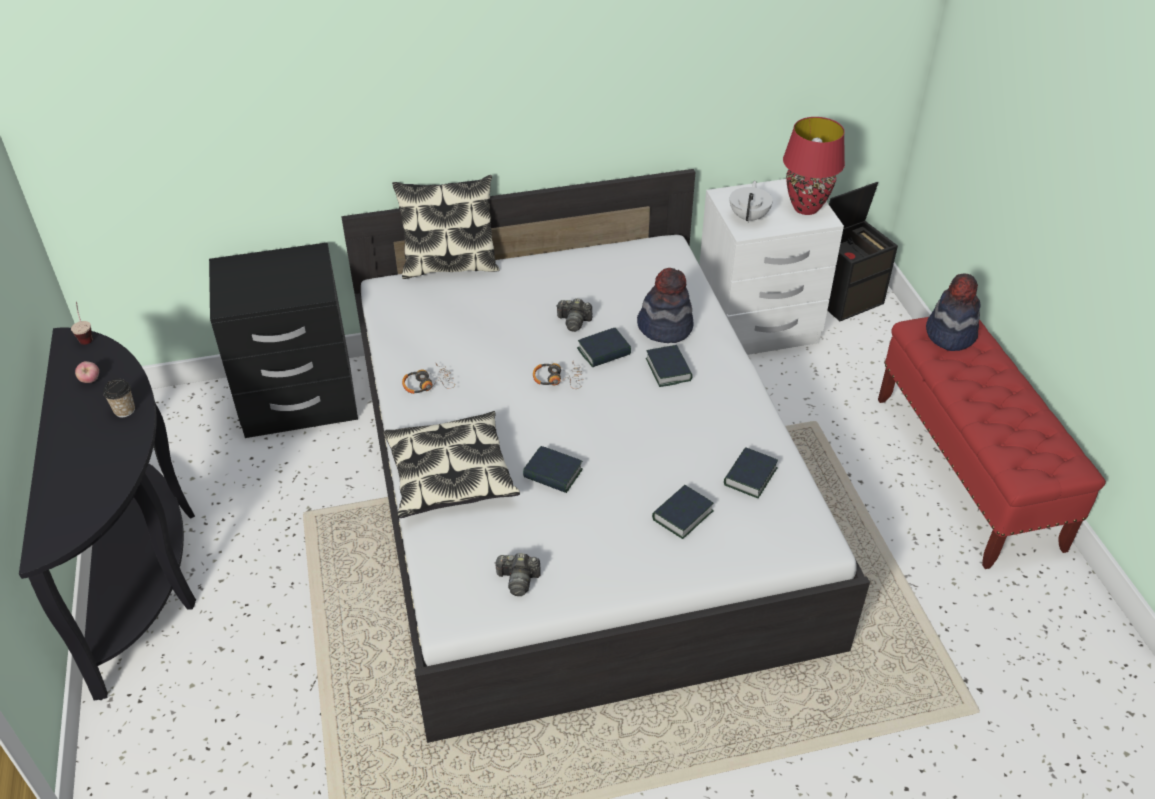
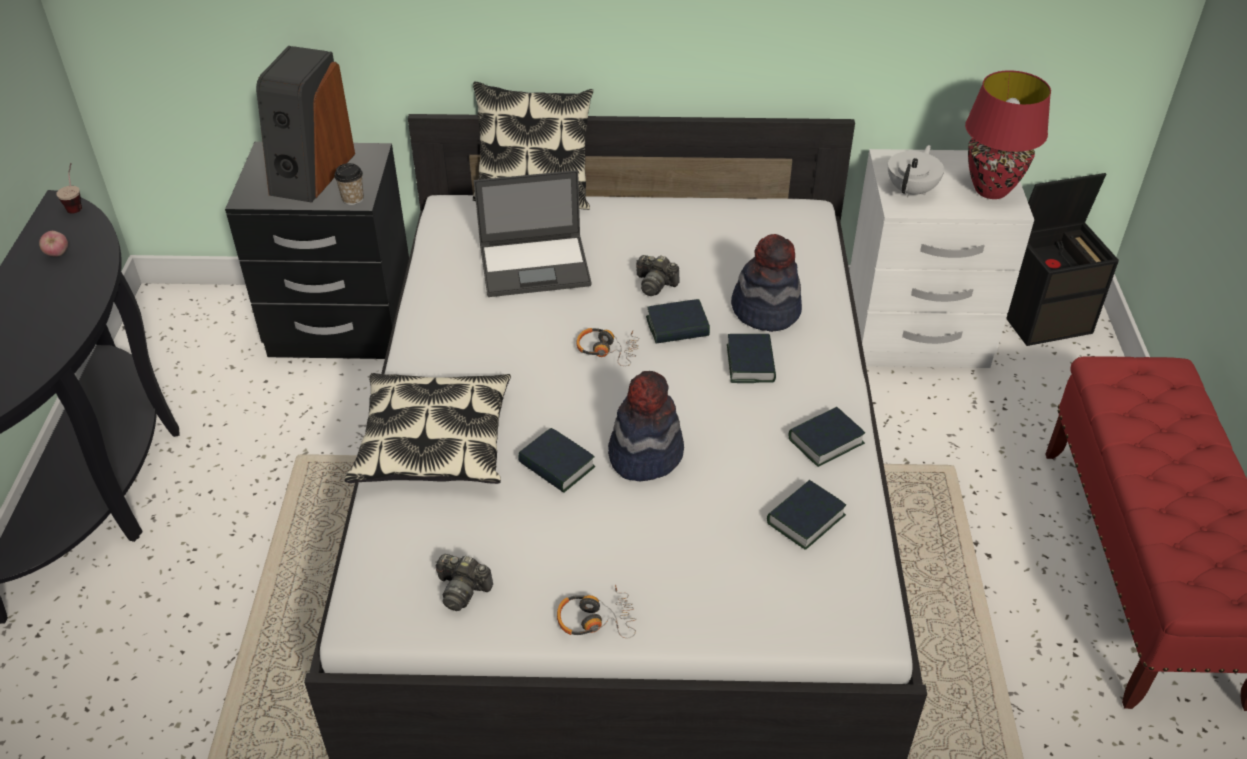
camera: 15 degrees right, 0 degrees up
cup [103,379,135,417] -> cup moved to [334,163,364,205]
headphones [402,363,455,394] -> headphones moved to [557,585,637,639]
book [652,485,714,539] -> book moved to [789,407,865,467]
hat [926,273,980,351] -> hat moved to [608,371,684,481]
none -> speaker [256,46,355,203]
none -> laptop [474,170,592,297]

